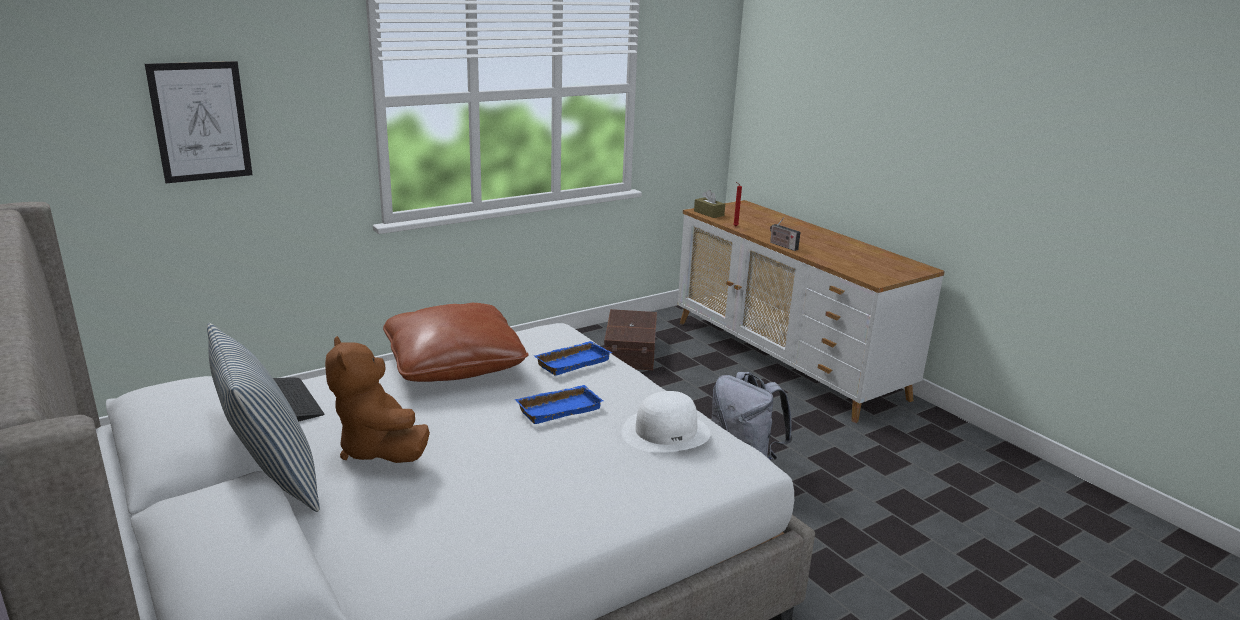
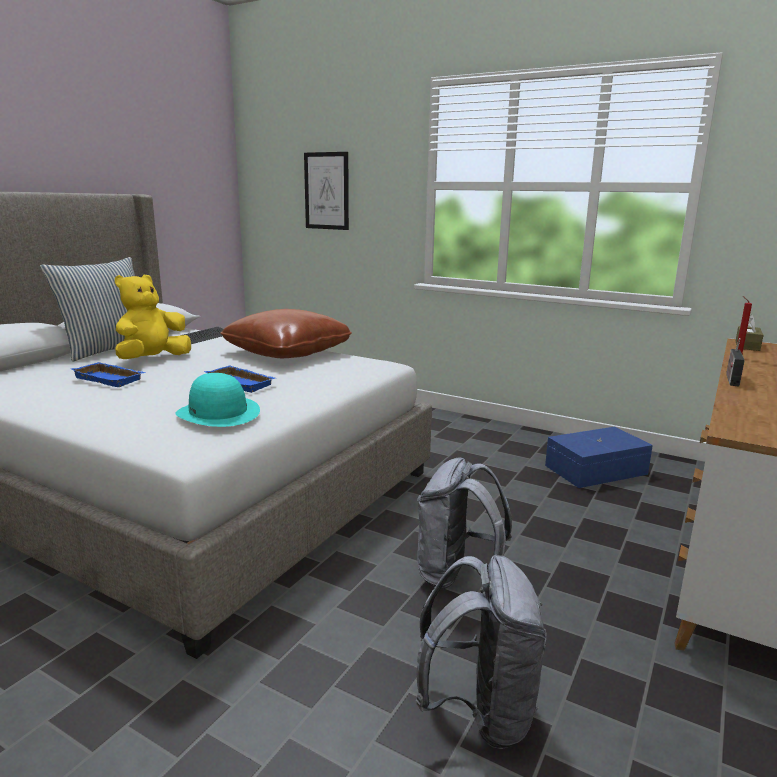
camera: 65 degrees right, 5 degrees down
brown plush toy [325,336,430,463] -> yellow plush toy [115,275,191,359]
blue tray [535,341,612,376] -> blue tray moved to [71,362,146,387]
brown storage box [604,309,657,370] -> blue storage box [545,427,653,488]
white hat [622,391,710,452] -> turquoise hat [176,373,260,427]
none -> grey backpack [416,555,546,749]

